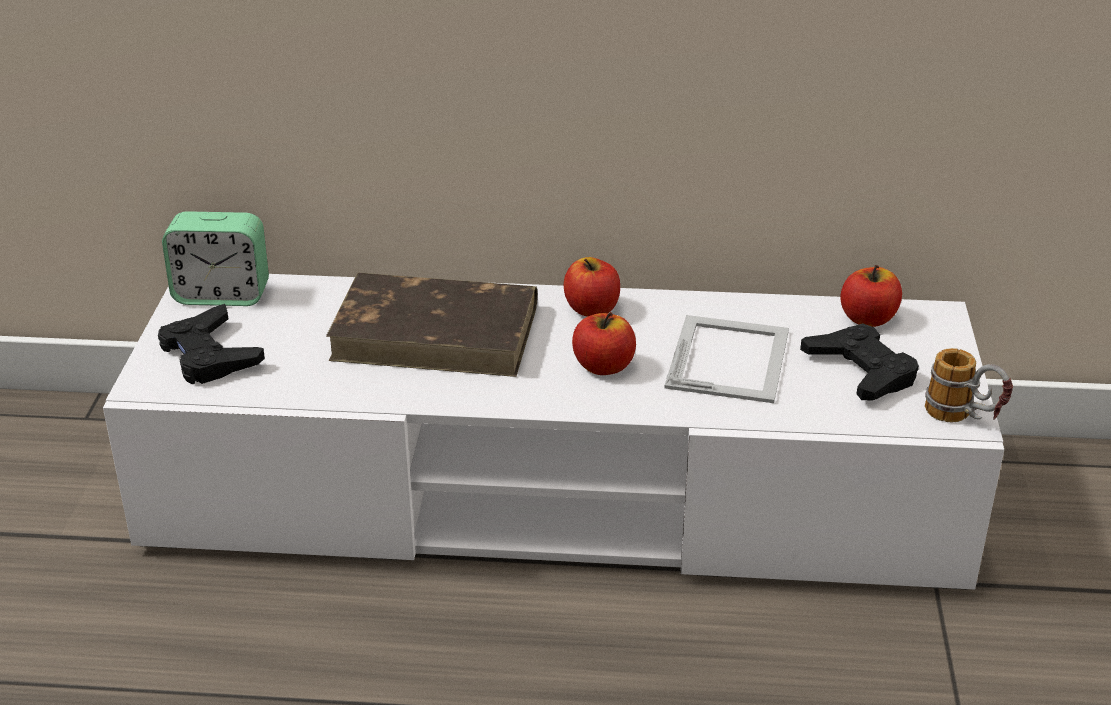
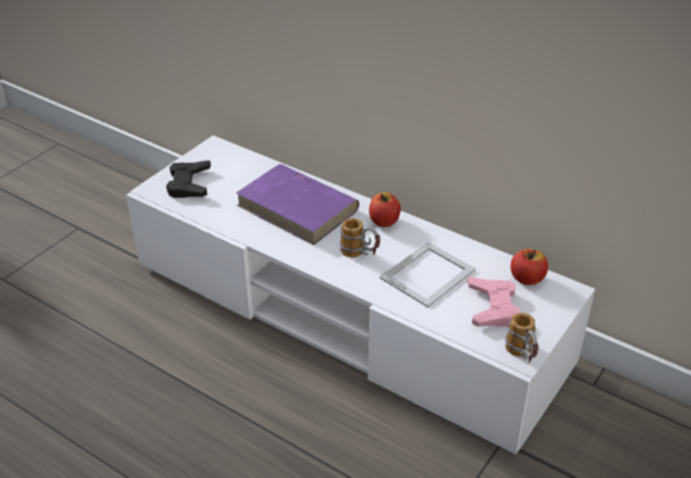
camera: 30 degrees right, 5 degrees up
alarm clock [162,211,269,306] -> none
brown book [326,273,537,377] -> purple book [236,164,359,245]
apple [572,312,636,375] -> mug [340,218,380,258]
black game controller [800,323,919,401] -> pink game controller [467,277,521,327]

